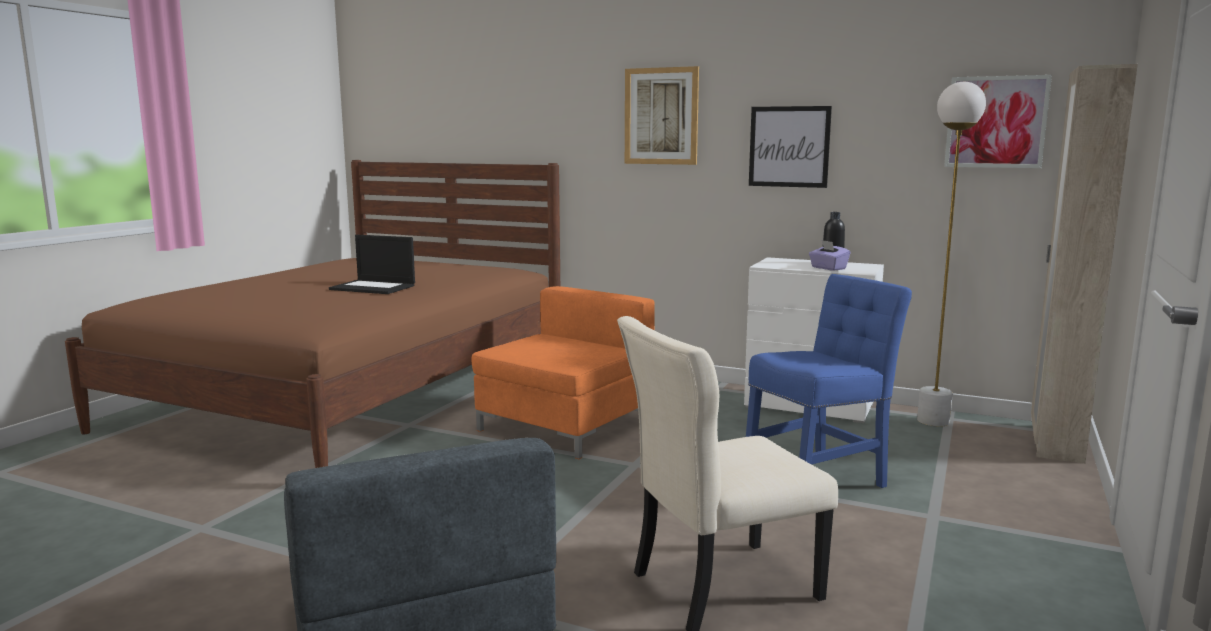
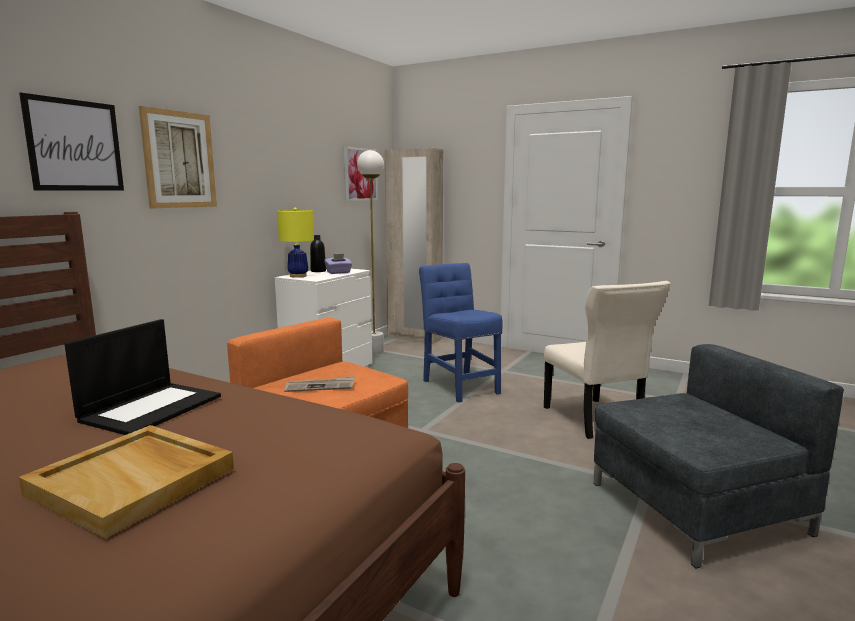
camera: 85 degrees left, 0 degrees up
picture [749,106,832,188] -> picture moved to [19,93,124,191]
none -> beige tray [19,425,234,539]
none -> yellow table lamp [277,208,314,278]
none -> newspaper [284,376,355,392]

